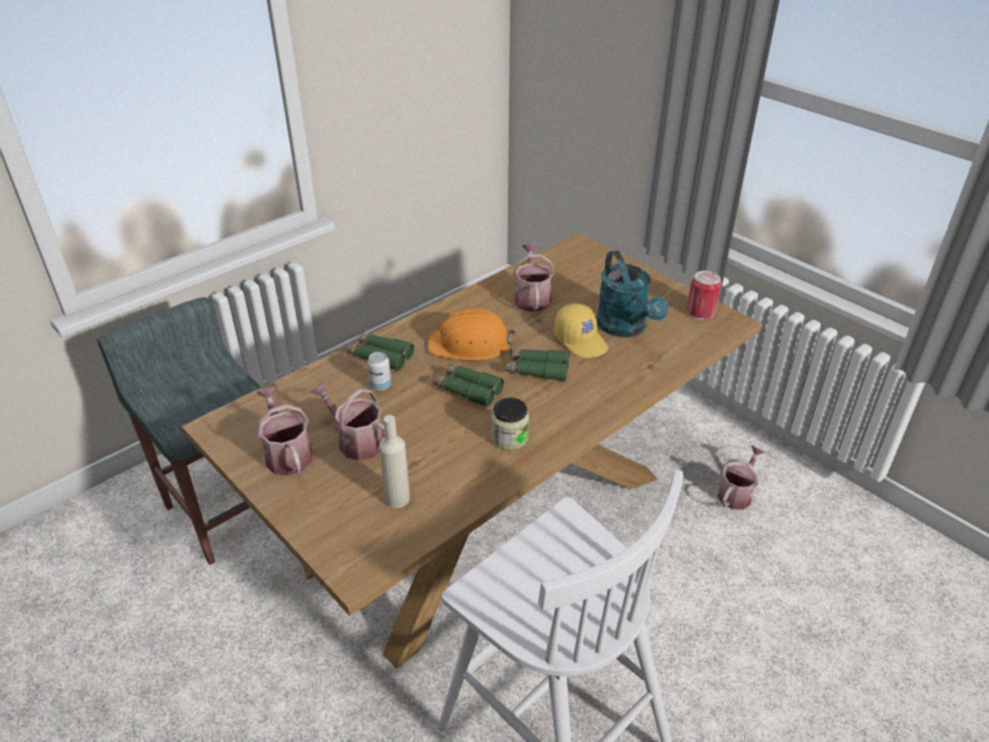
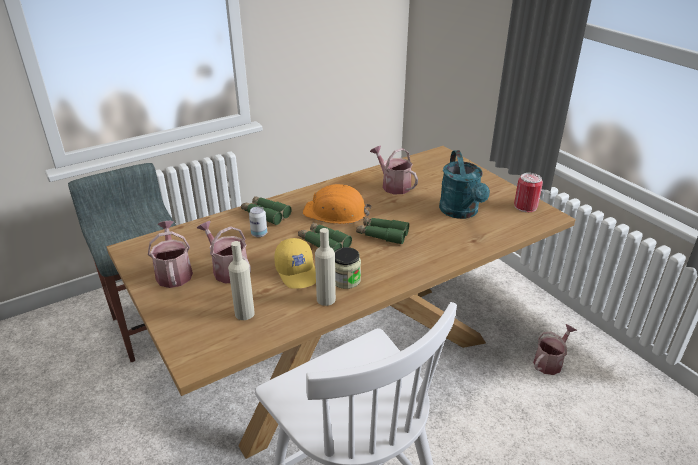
camera: 10 degrees right, 5 degrees down
watering can [513,243,555,312] -> watering can turned 45 degrees counterclockwise [370,146,418,194]
yellow cap [554,303,608,358] -> yellow cap moved to [274,238,316,289]
none -> beige bottle [315,228,336,306]

